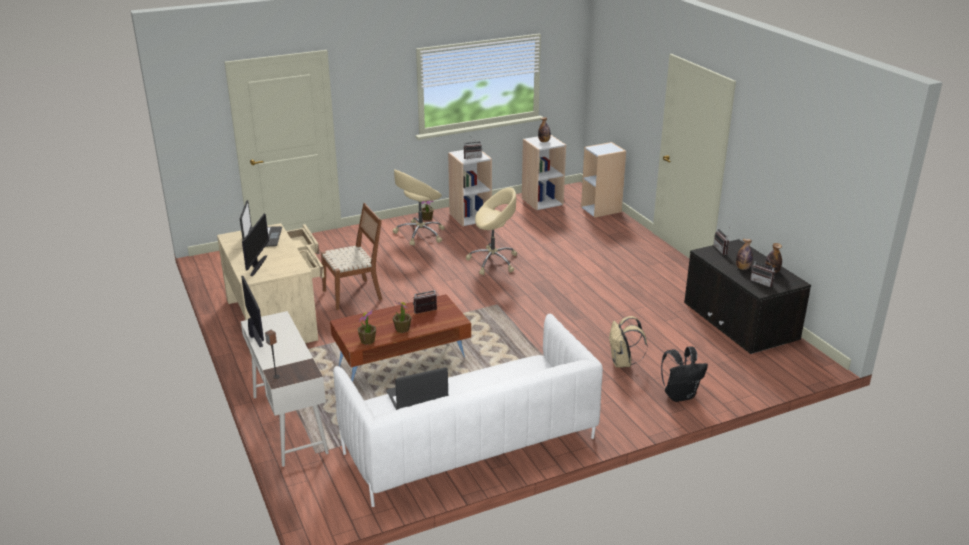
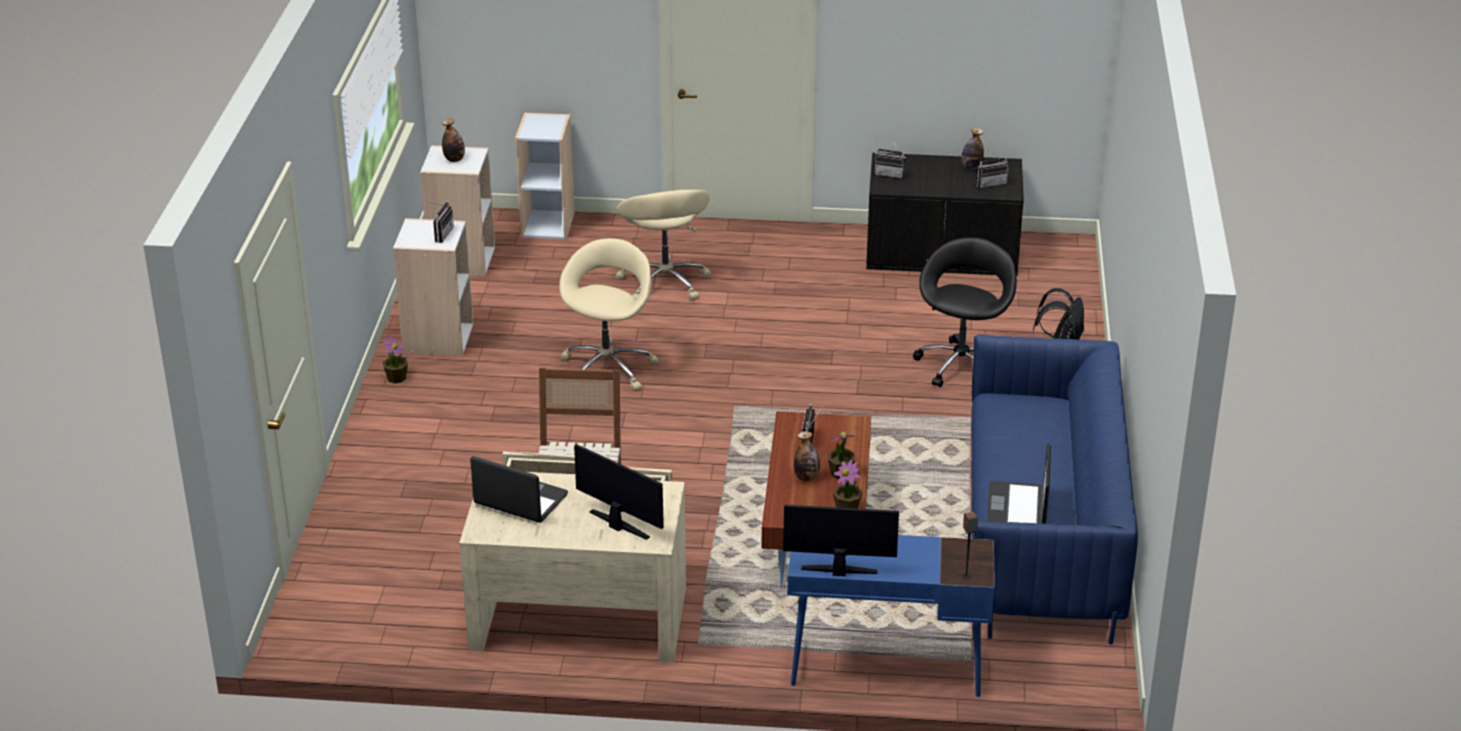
camera: 60 degrees left, 5 degrees up
white desk [241,311,329,467] -> blue desk [787,535,995,697]
white sofa [333,314,603,507] -> blue sofa [971,334,1138,644]
beige office chair [393,169,445,246] -> beige office chair moved to [615,190,711,300]
beige backpack [609,316,648,368] -> black office chair [913,237,1017,387]
bottle [736,239,753,270] -> bottle moved to [794,431,820,482]

